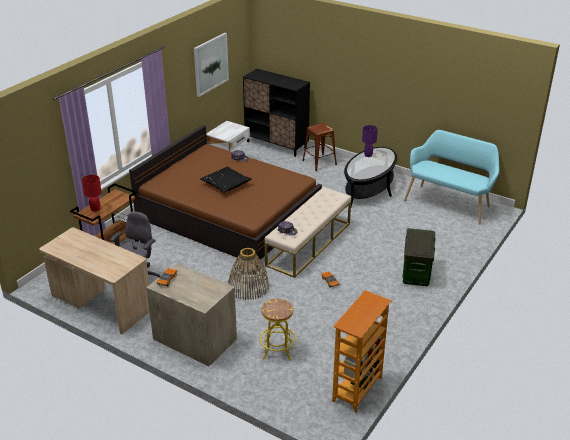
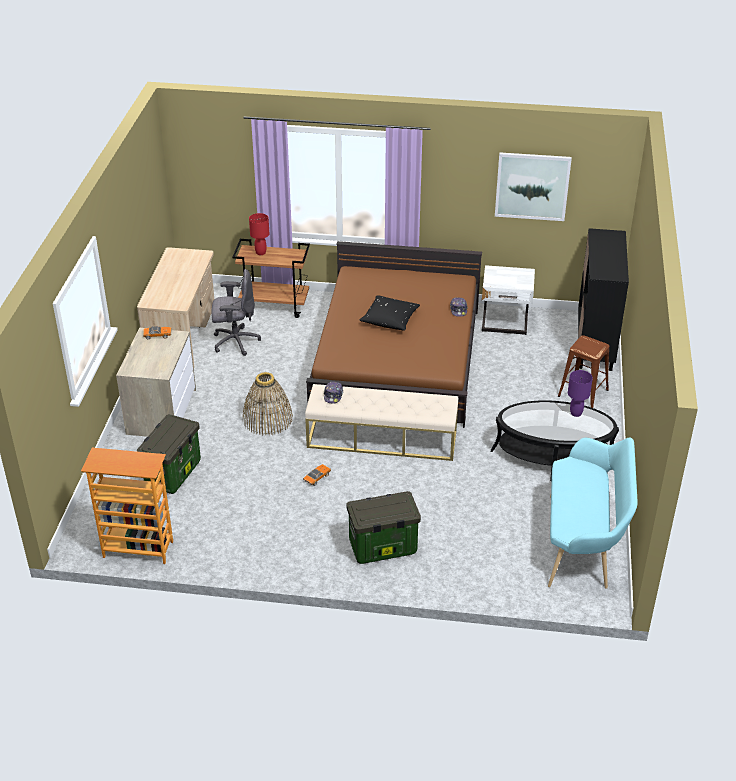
camera: 65 degrees right, 5 degrees up
yellow stool [260,299,295,360] -> storage box [137,414,201,494]

